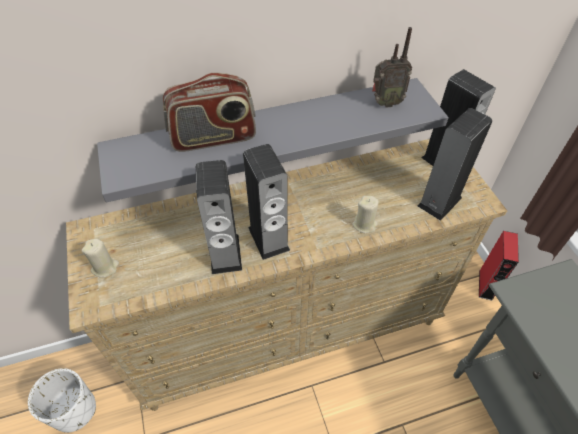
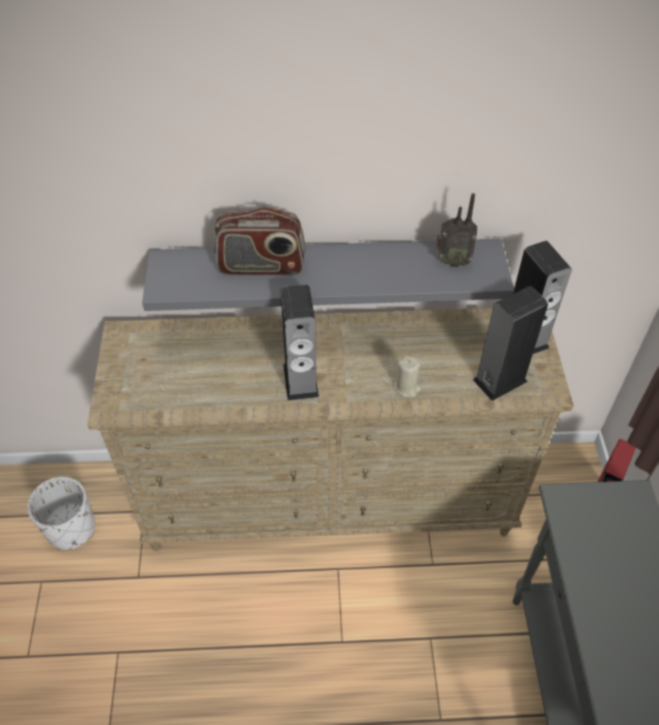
camera: 15 degrees right, 0 degrees up
beige candle [82,239,119,278] -> none
speaker [195,160,242,274] -> none

